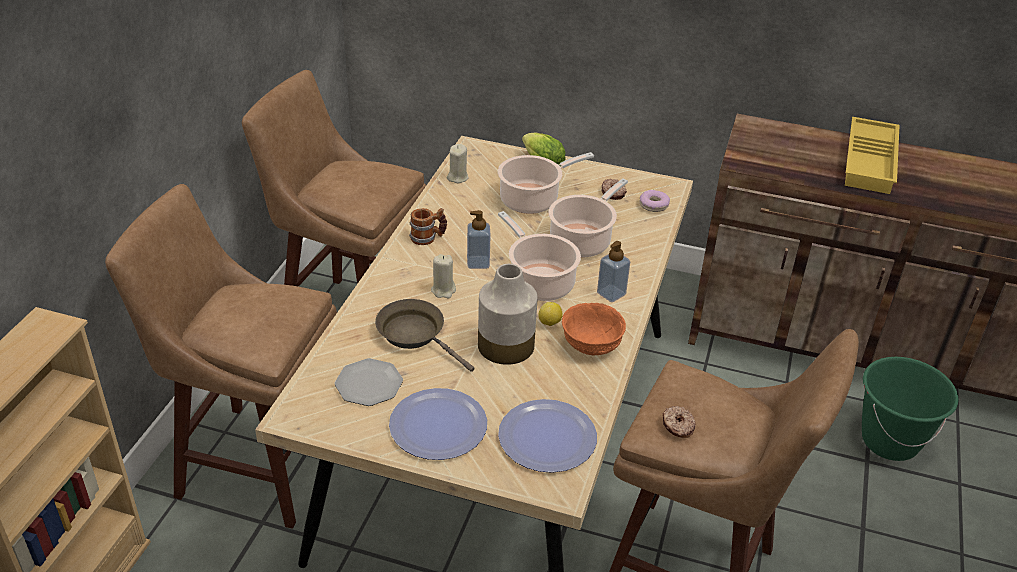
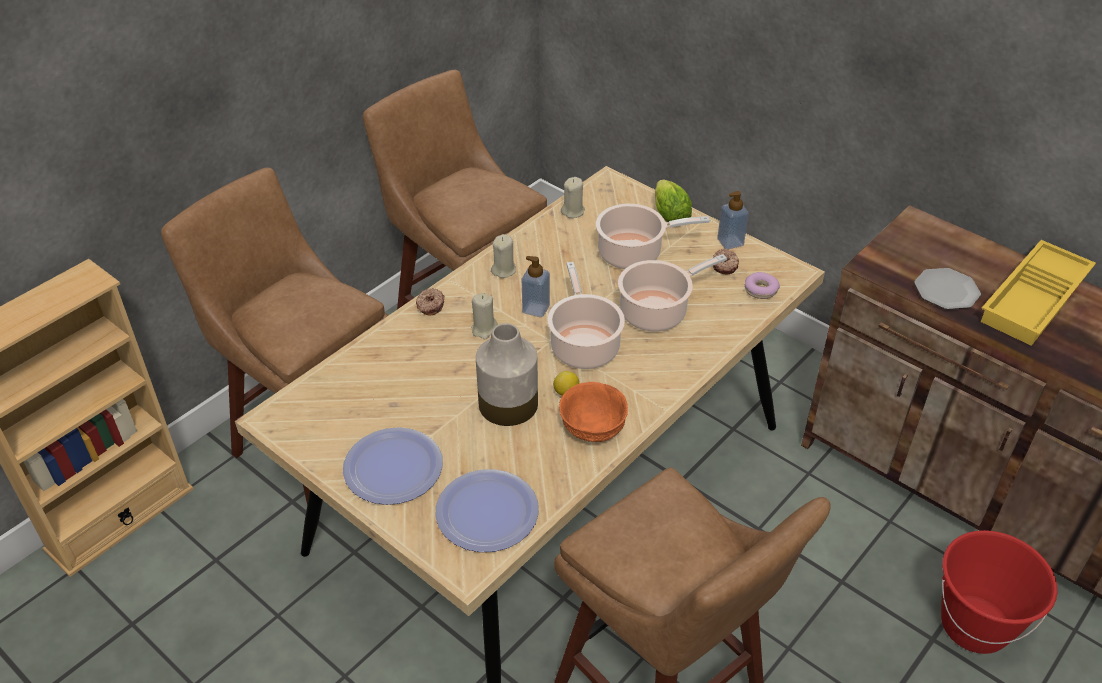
camera: 25 degrees right, 5 degrees up
plate [335,358,403,406] -> plate moved to [914,268,981,309]
brown frying pan [375,299,475,372] -> none
mug [409,208,447,245] -> beige candle [491,234,516,278]
soap dispenser [597,241,630,302] -> soap dispenser moved to [717,191,749,249]
donut [663,406,695,438] -> donut moved to [416,288,445,316]
green bucket [862,357,959,461] -> red bucket [941,530,1058,654]

